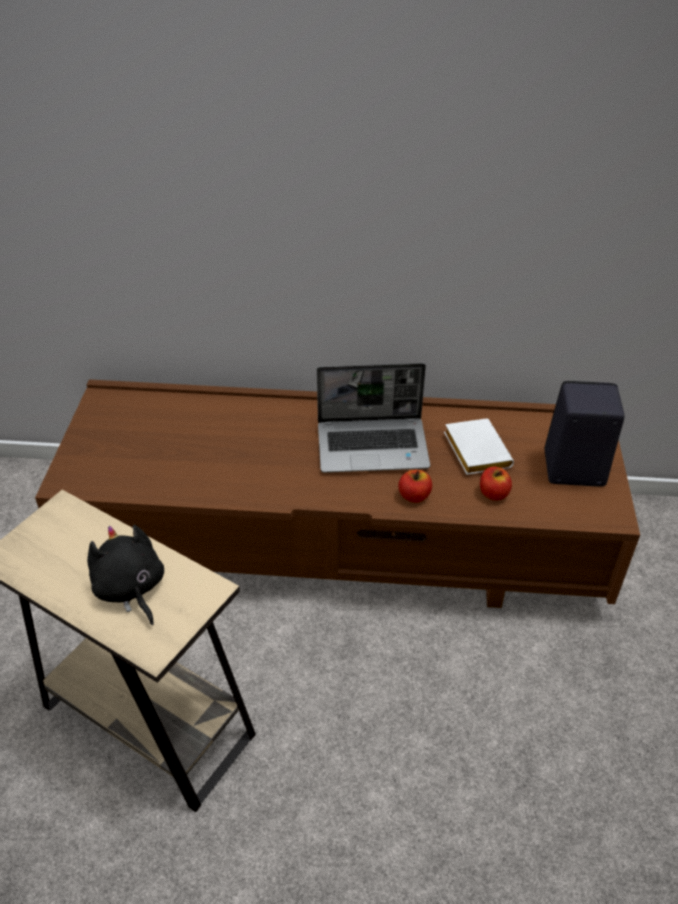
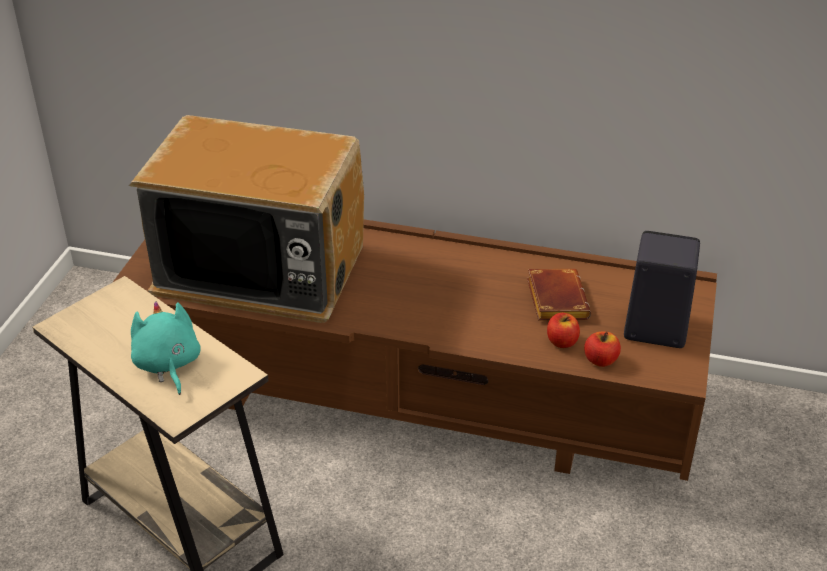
camera: 10 degrees right, 5 degrees down
black plush toy [87,525,164,625] -> turquoise plush toy [131,301,201,395]
laptop [317,363,430,473] -> none
apple [398,470,432,503] -> apple moved to [584,331,621,367]
white book [444,418,514,475] -> brown book [527,269,591,321]
none -> television [129,115,364,323]

